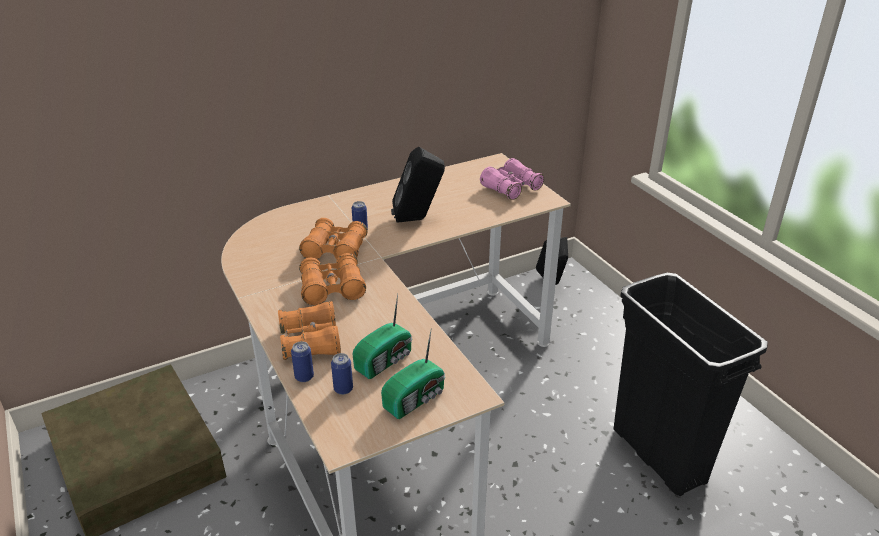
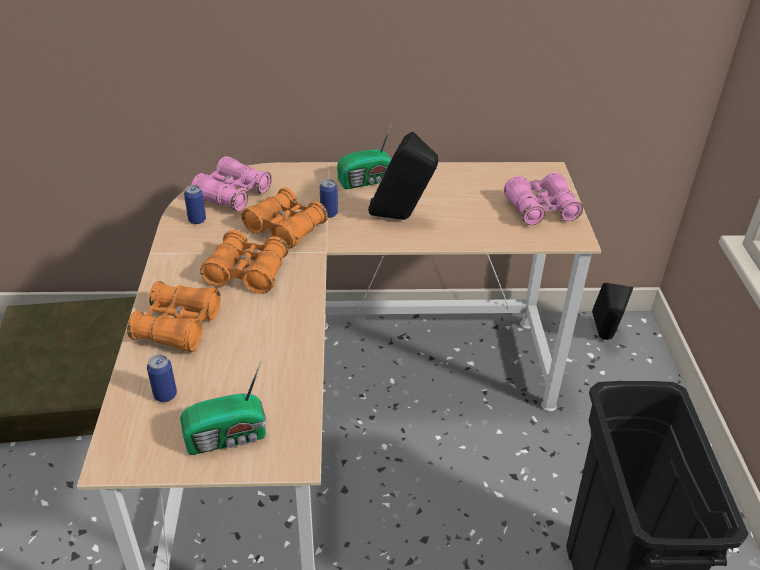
camera: 25 degrees right, 5 degrees up
can [291,341,314,382] -> can moved to [184,185,206,224]
radio [352,294,412,379] -> radio moved to [337,125,391,189]
none -> pink binoculars [191,156,272,212]

